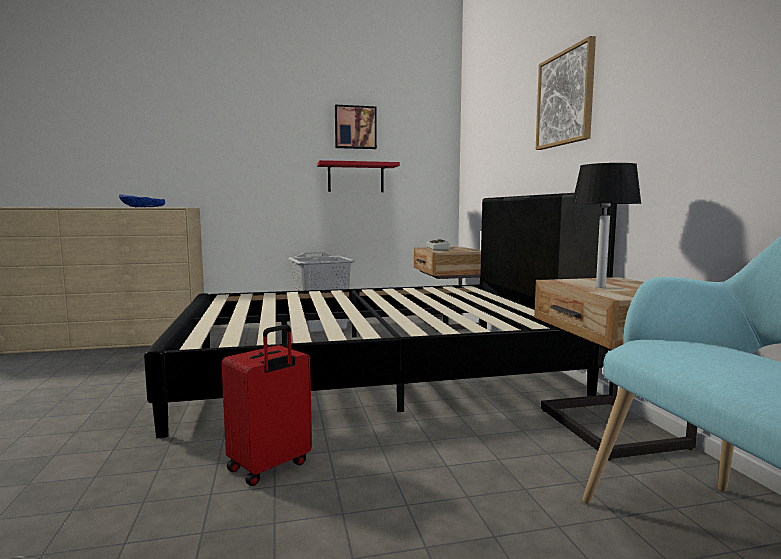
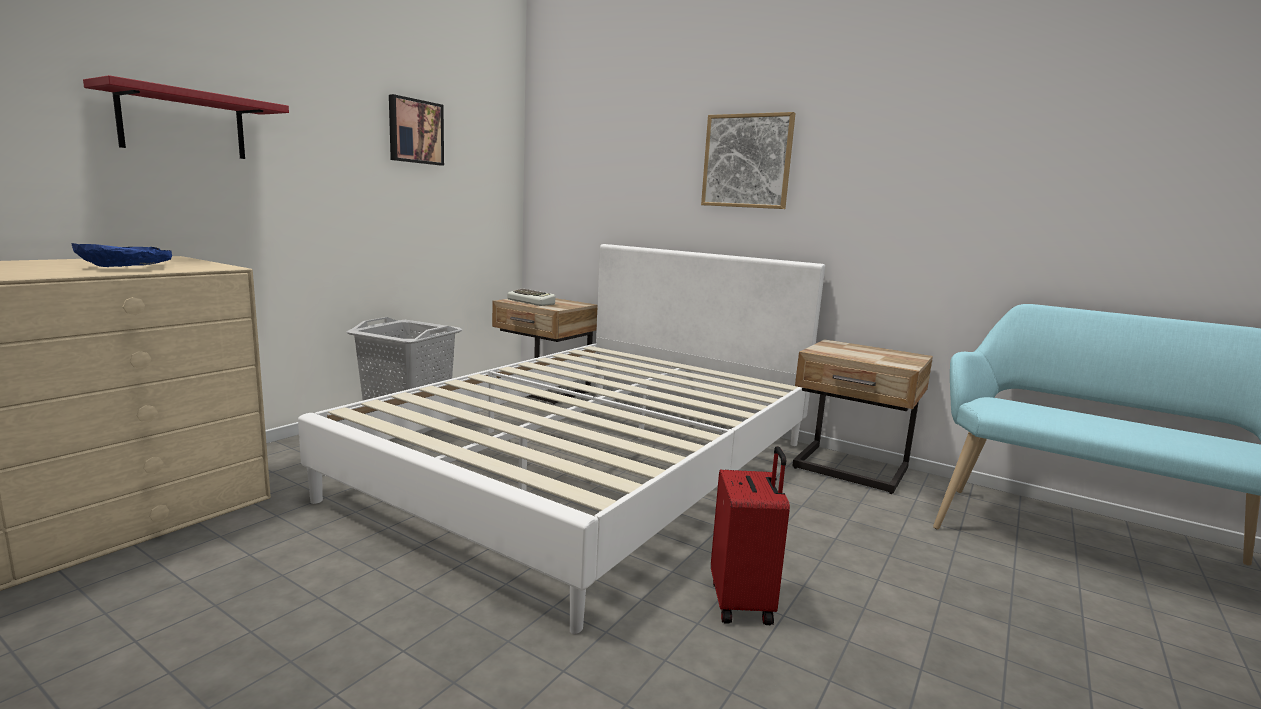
camera: 45 degrees left, 5 degrees up
black bed [144,193,617,438] -> white bed [298,244,825,634]
red shelf [317,160,400,192] -> red shelf moved to [83,75,289,159]
table lamp [572,163,642,288] -> none

